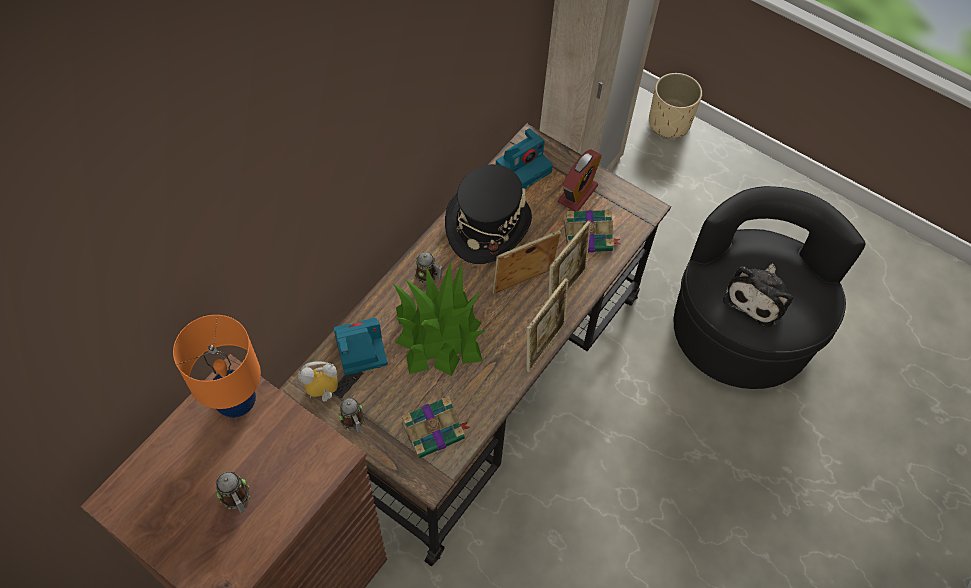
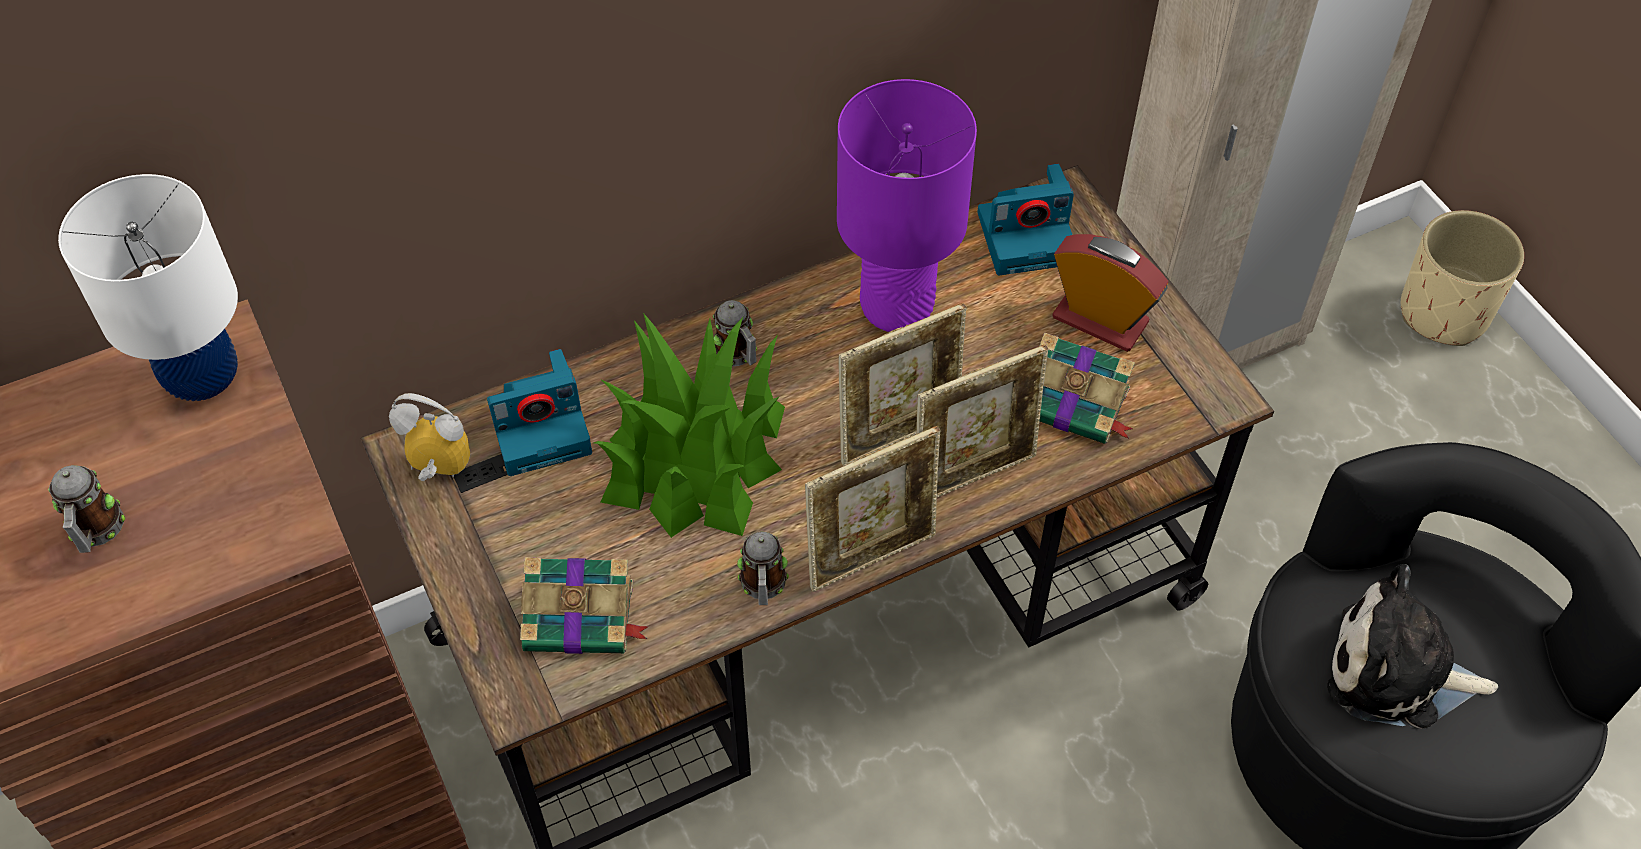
camera: 30 degrees right, 5 degrees down
orange table lamp [173,315,261,418] -> white table lamp [58,174,238,401]
camera [334,318,388,375] -> camera turned 150 degrees clockwise [487,349,592,476]
mug [339,398,364,433] -> mug moved to [737,532,789,605]
black hat [445,164,532,264] -> purple table lamp [837,79,977,332]
picture frame [492,230,561,294] -> picture frame turned 150 degrees clockwise [838,303,966,466]
alarm clock [558,149,602,211] -> alarm clock turned 120 degrees counterclockwise [1052,234,1168,352]
plush toy [723,264,793,327] -> plush toy turned 45 degrees clockwise [1327,564,1498,729]

